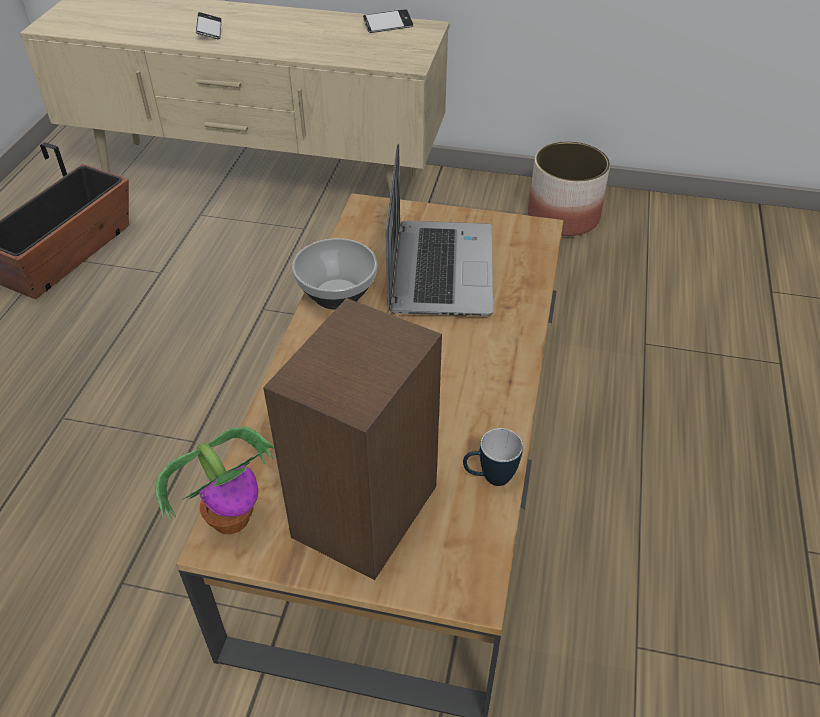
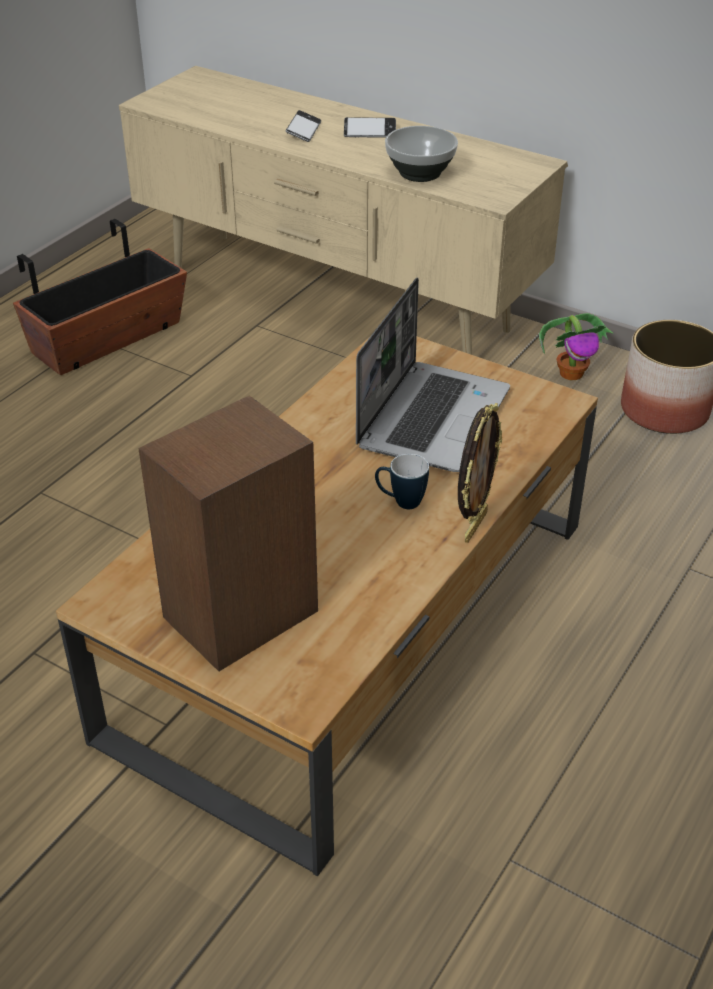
camera: 20 degrees right, 5 degrees down
potted plant [155,426,275,534] -> potted plant moved to [539,313,613,380]
bowl [292,238,377,310] -> bowl moved to [385,126,458,182]
phone [363,9,413,33] -> phone moved to [344,117,396,138]
mug [463,428,523,486] -> mug moved to [375,454,429,509]
none -> picture frame [458,403,502,543]

